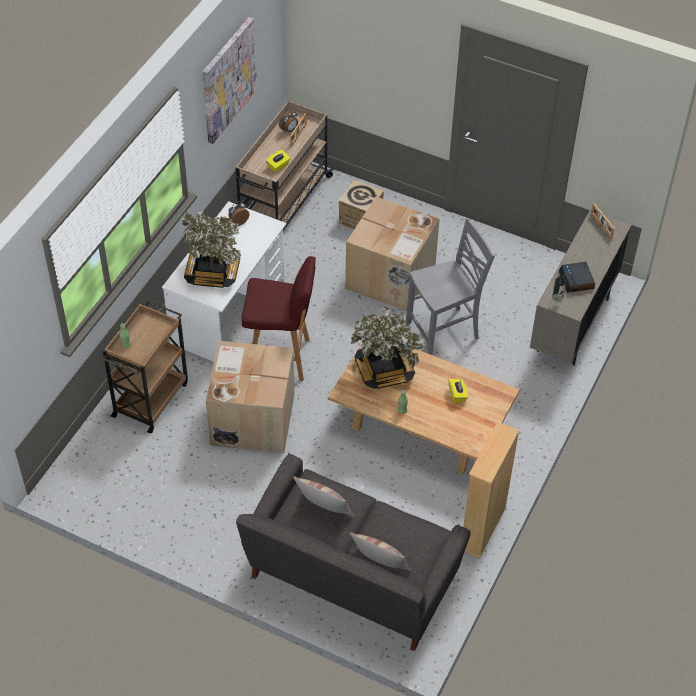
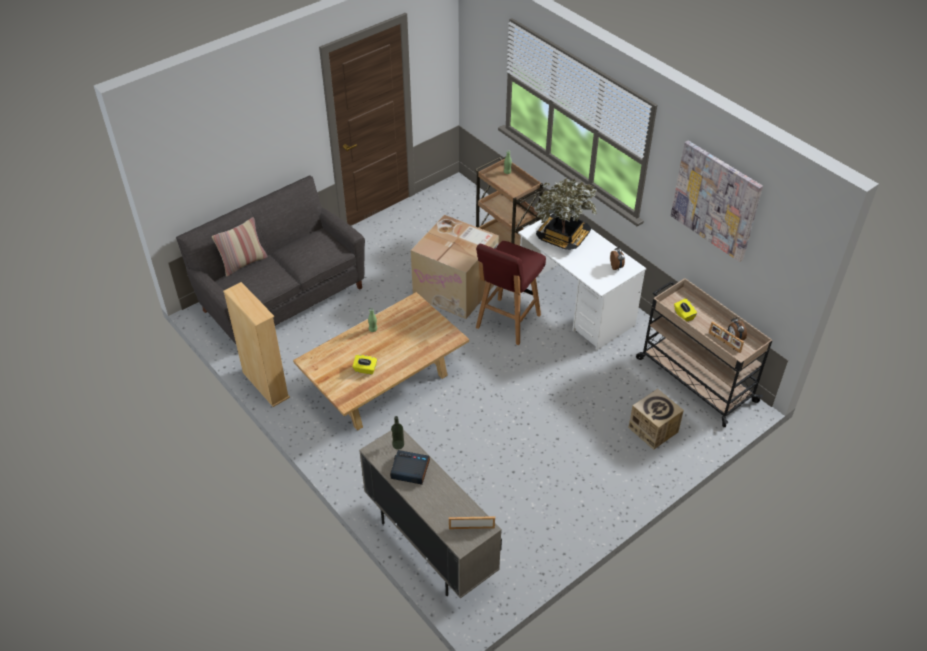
camera: 115 degrees right, 5 degrees down
pillow [293,476,354,516] -> none
cardboard box [345,197,440,311] -> none
potted plant [351,307,425,389] -> none
grey chair [406,218,495,355] -> none

